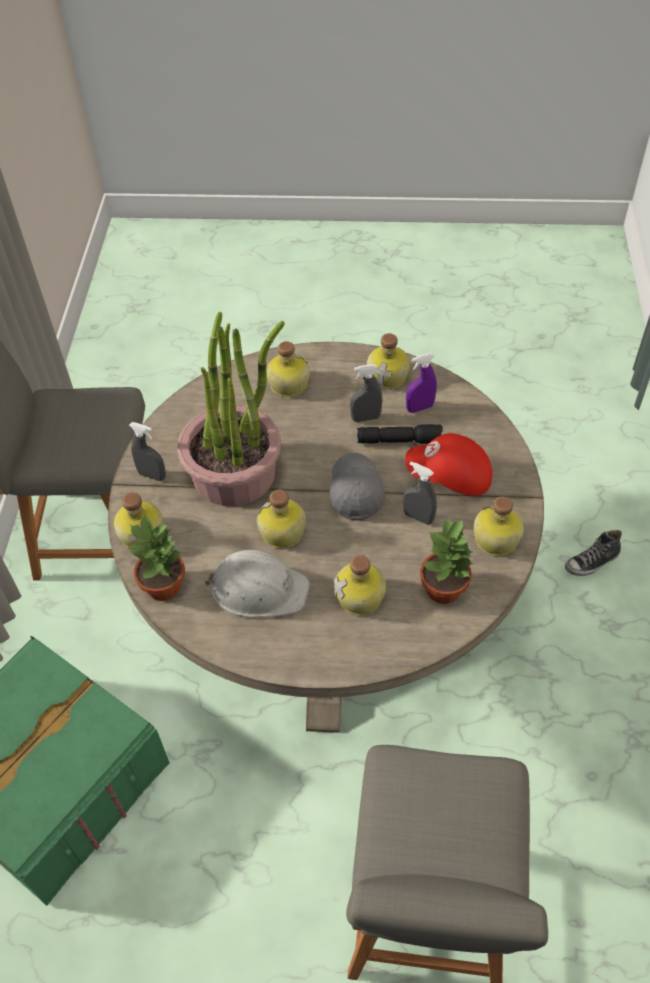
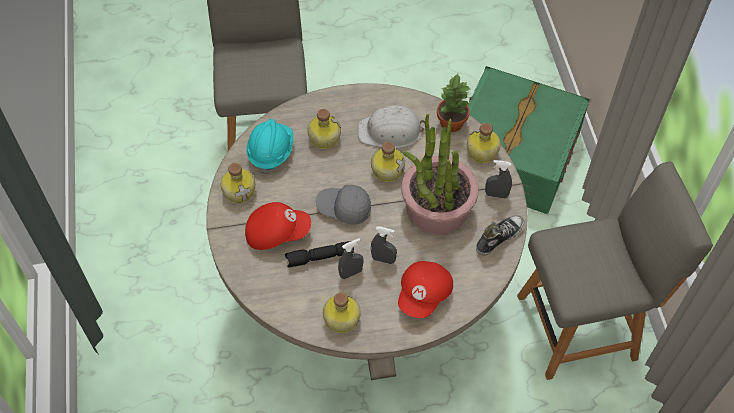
camera: 165 degrees right, 5 degrees up
bottle [266,341,310,397] -> red cap [398,261,453,318]
grey cap [329,453,385,521] -> grey cap turned 120 degrees clockwise [316,185,371,225]
grey spray bottle [403,462,437,525] -> grey spray bottle moved to [371,226,397,264]
purple spray bottle [406,353,437,413] -> none
potted plant [420,518,474,604] -> turquoise hard hat [246,119,293,174]
shoe [565,530,622,576] -> shoe moved to [476,215,524,256]

